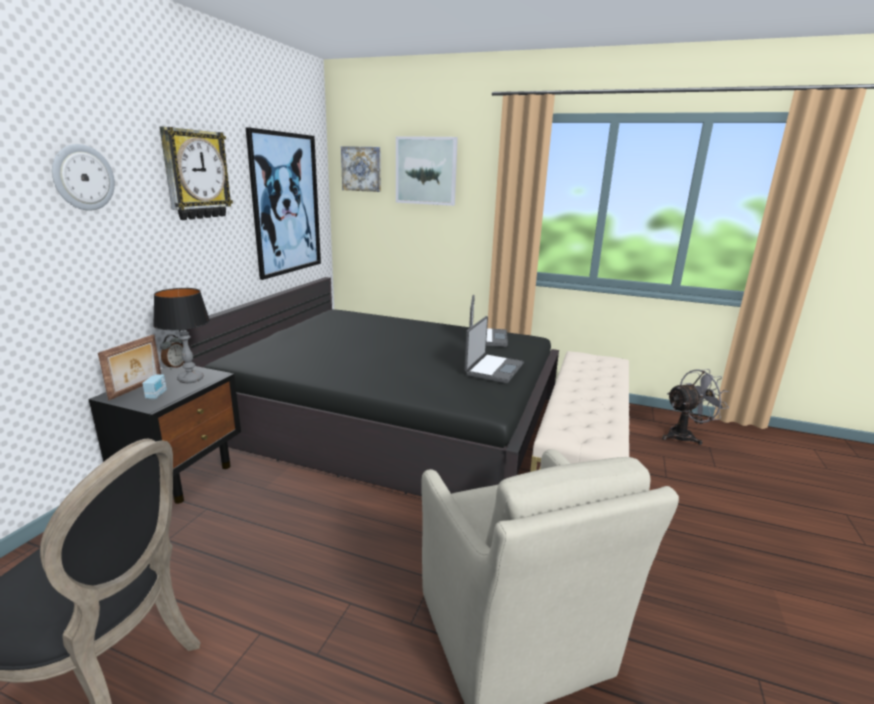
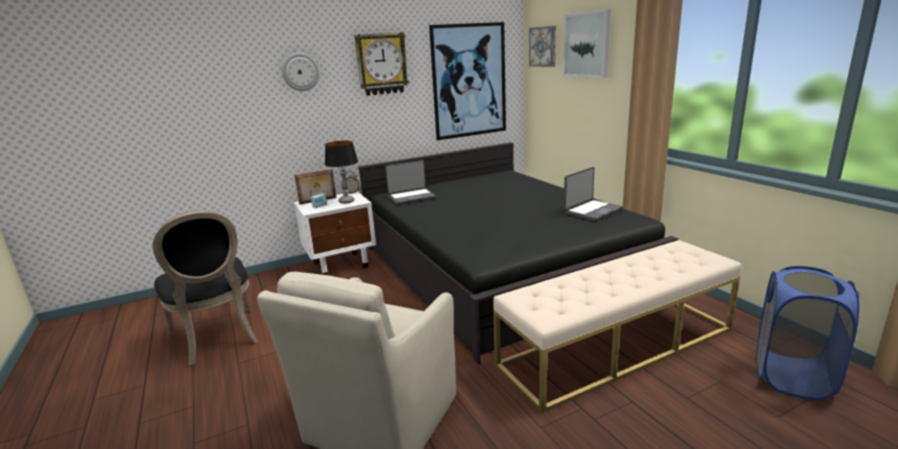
camera: 45 degrees right, 0 degrees up
black nightstand [88,365,241,504] -> white nightstand [294,192,376,275]
laptop [464,316,524,383] -> laptop moved to [385,160,437,205]
grey fan [662,369,730,445] -> blue laundry basket [756,266,860,400]

